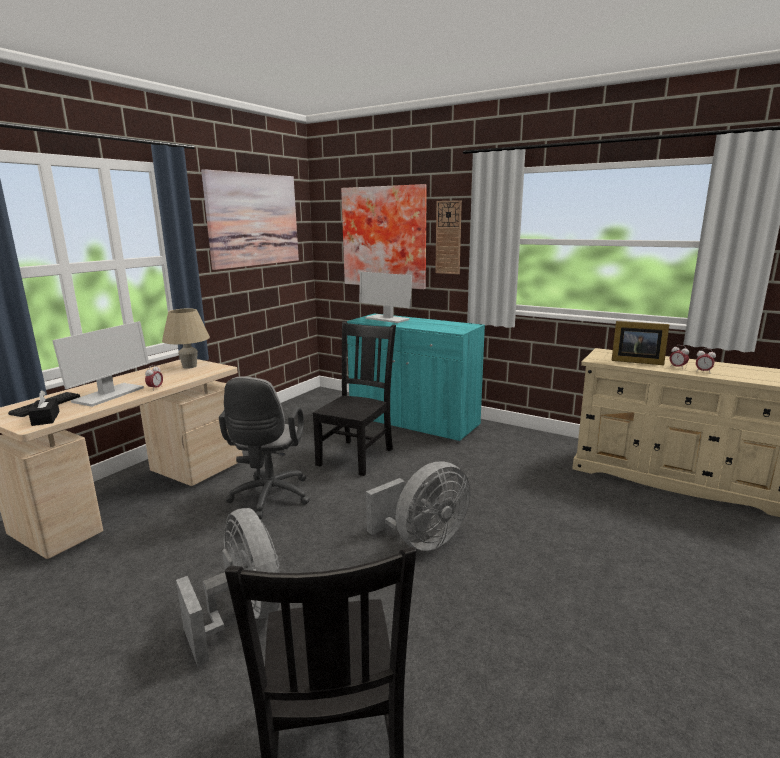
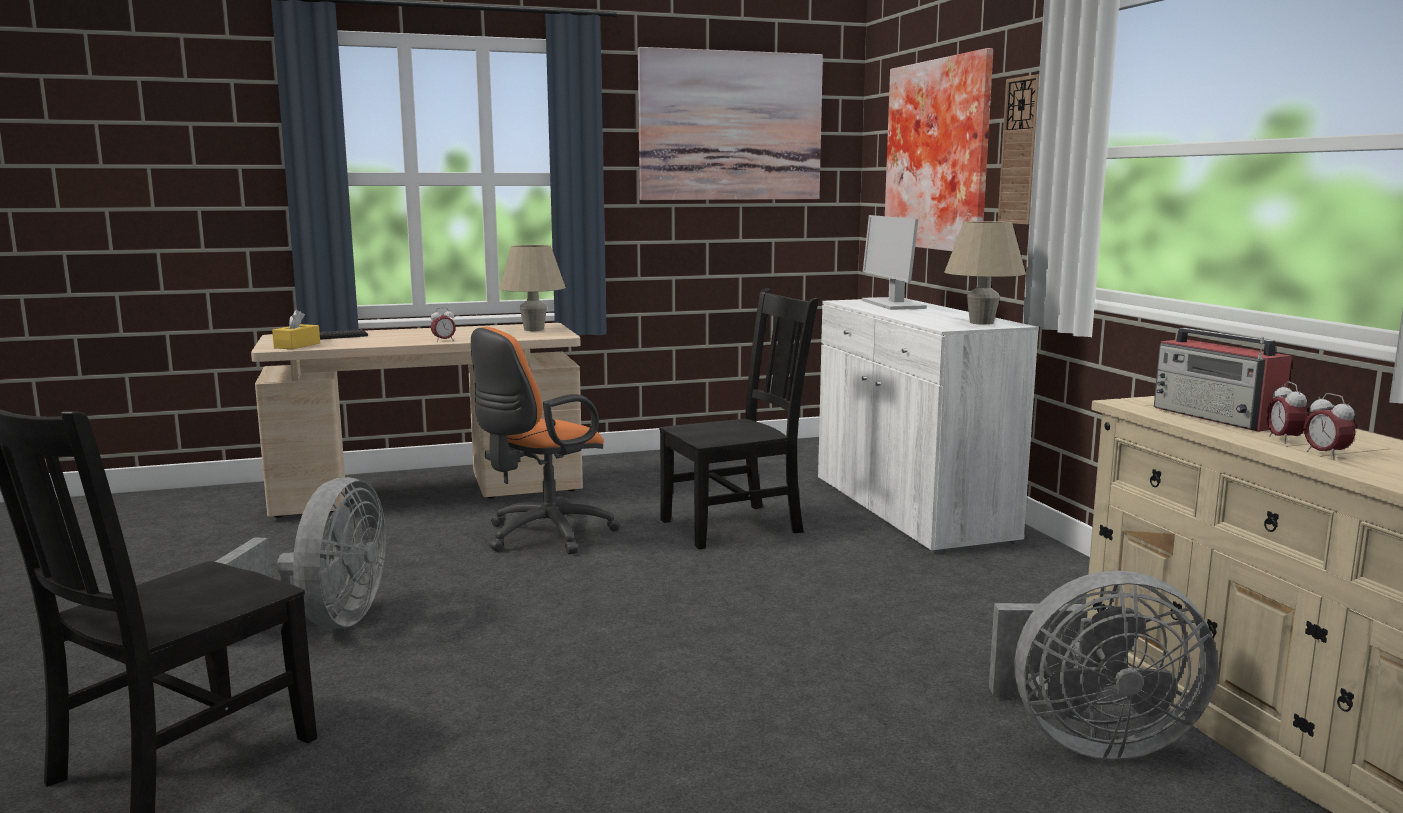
camera: 40 degrees right, 5 degrees down
black tissue box [28,390,60,426] -> yellow tissue box [272,310,320,349]
monitor [52,321,149,407] -> none
grey office chair [219,376,310,519] -> orange office chair [471,327,620,554]
turquoise cabinet [347,313,485,442] -> white cabinet [818,298,1039,554]
grey fan [366,461,470,551] -> grey fan moved to [989,571,1218,760]
picture frame [611,321,669,365] -> radio [1154,328,1292,432]
none -> beige table lamp [944,221,1026,325]

